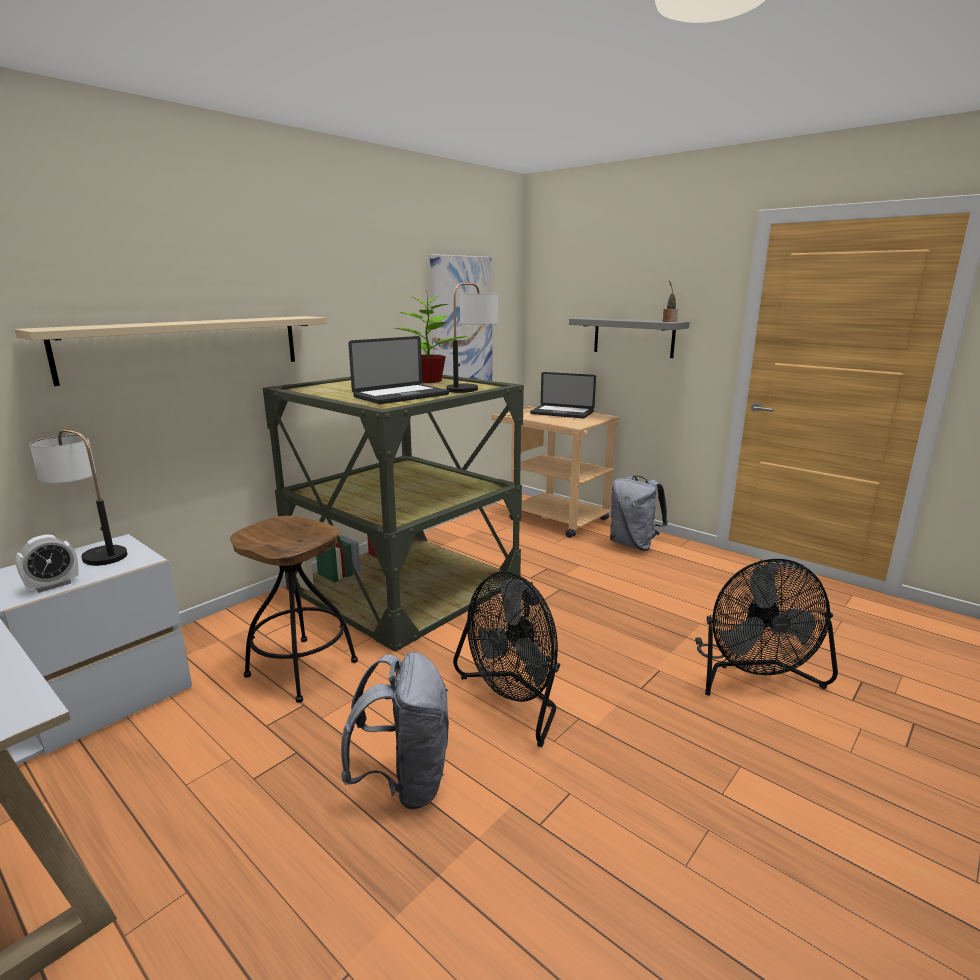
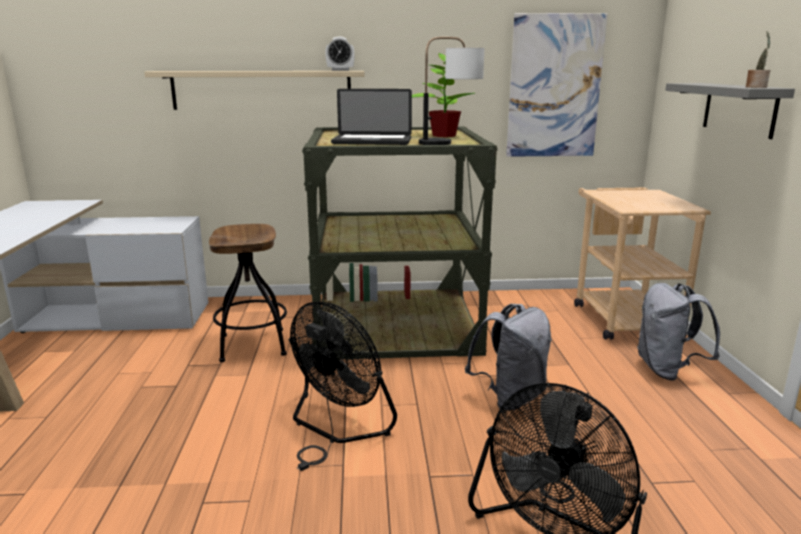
camera: 45 degrees right, 0 degrees up
alarm clock [15,534,79,593] -> alarm clock moved to [325,37,355,71]
table lamp [29,429,127,566] -> none
grey backpack [341,652,449,810] -> grey backpack moved to [465,304,552,411]
black fan [453,572,560,747] -> black fan turned 120 degrees clockwise [289,302,397,471]
laptop [530,372,596,419] -> none

